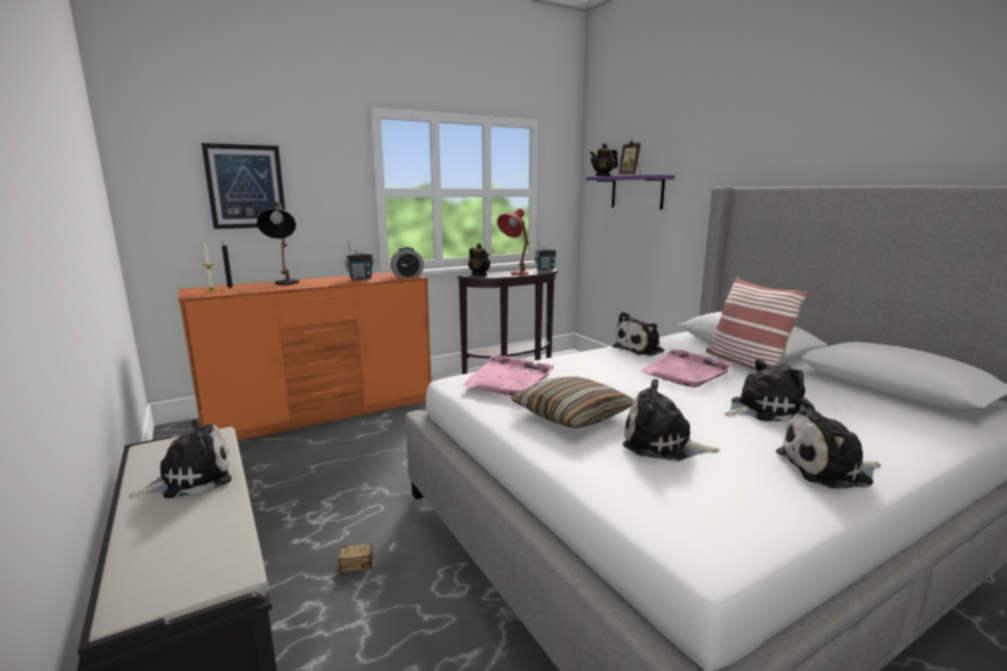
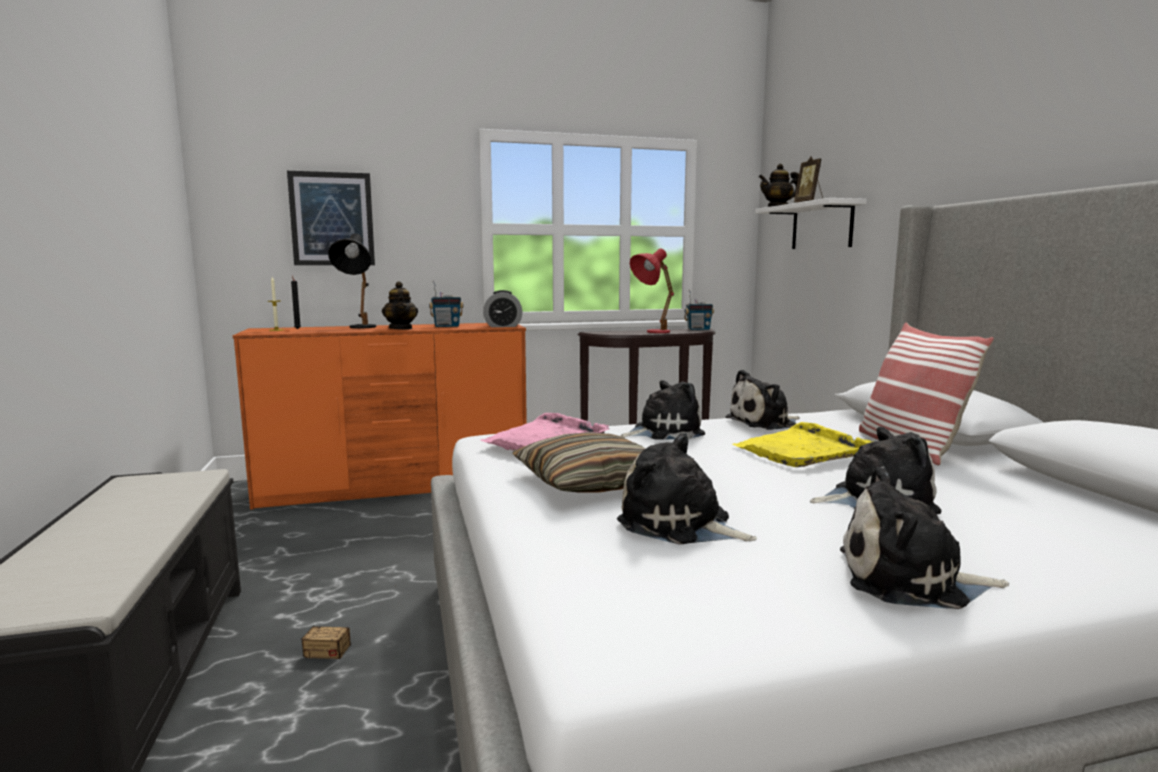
camera: 15 degrees right, 5 degrees down
plush toy [128,419,232,499] -> plush toy moved to [620,380,705,440]
teapot [468,243,491,277] -> teapot moved to [382,281,418,329]
purple shelf [586,175,675,210] -> white shelf [755,198,867,249]
pink tray [639,349,734,388] -> yellow tray [733,422,874,467]

